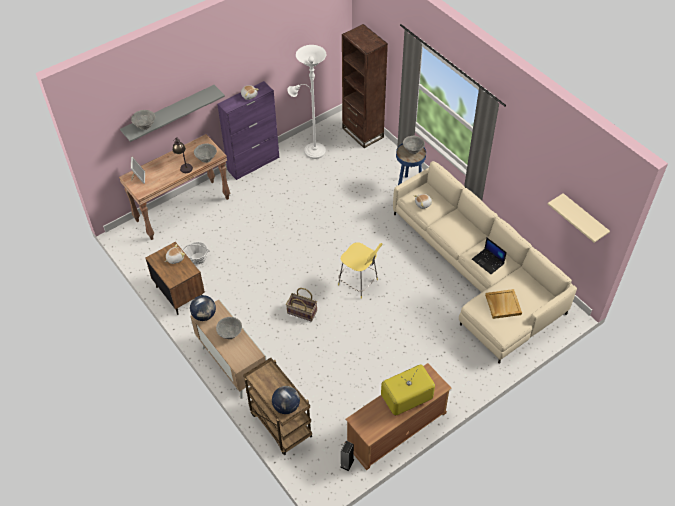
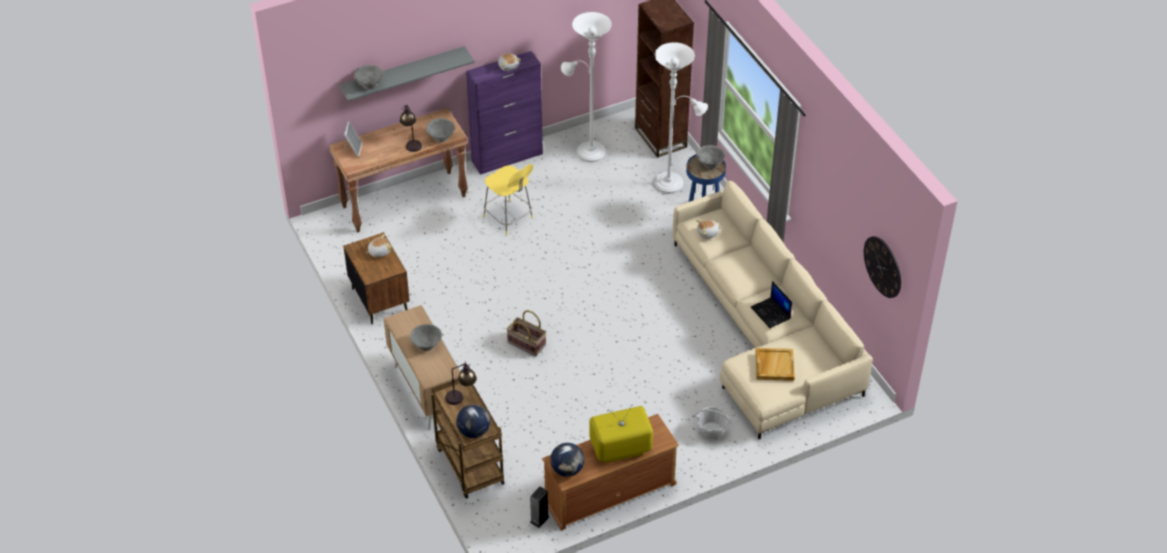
camera: 10 degrees right, 5 degrees down
basket [183,242,210,264] -> basket moved to [694,407,731,439]
globe [190,295,216,321] -> globe moved to [550,443,584,477]
yellow stool [338,243,382,299] -> yellow stool moved to [483,164,533,235]
beige shelf [548,193,610,243] -> wall clock [864,236,901,298]
none -> table lamp [445,362,477,405]
none -> white floor lamp [654,42,708,194]

